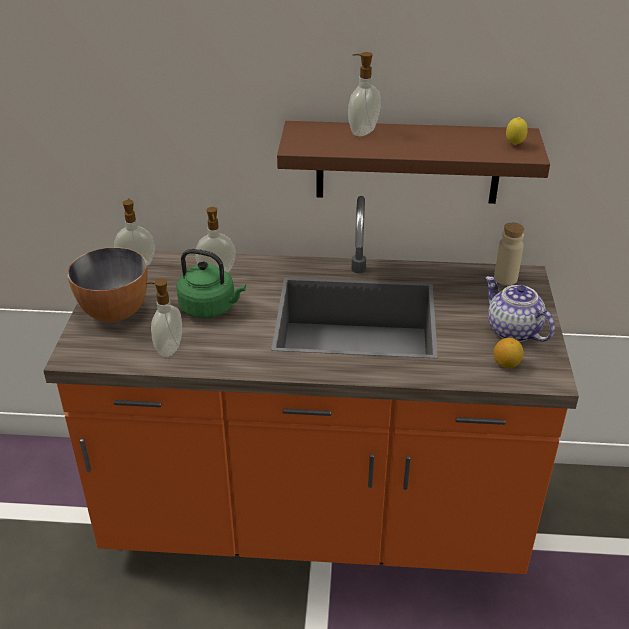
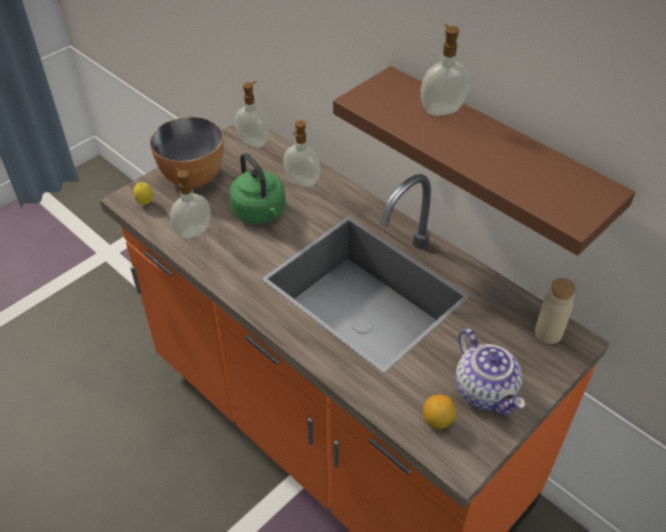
camera: 40 degrees right, 10 degrees up
teapot [485,276,555,342] -> teapot turned 150 degrees clockwise [456,329,525,415]
lemon [506,117,528,145] -> lemon moved to [133,182,153,205]

